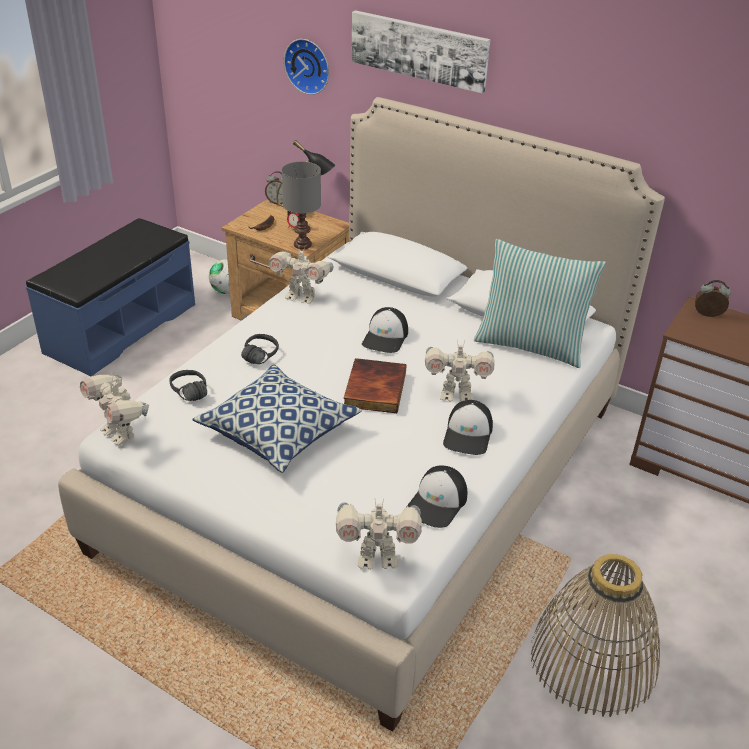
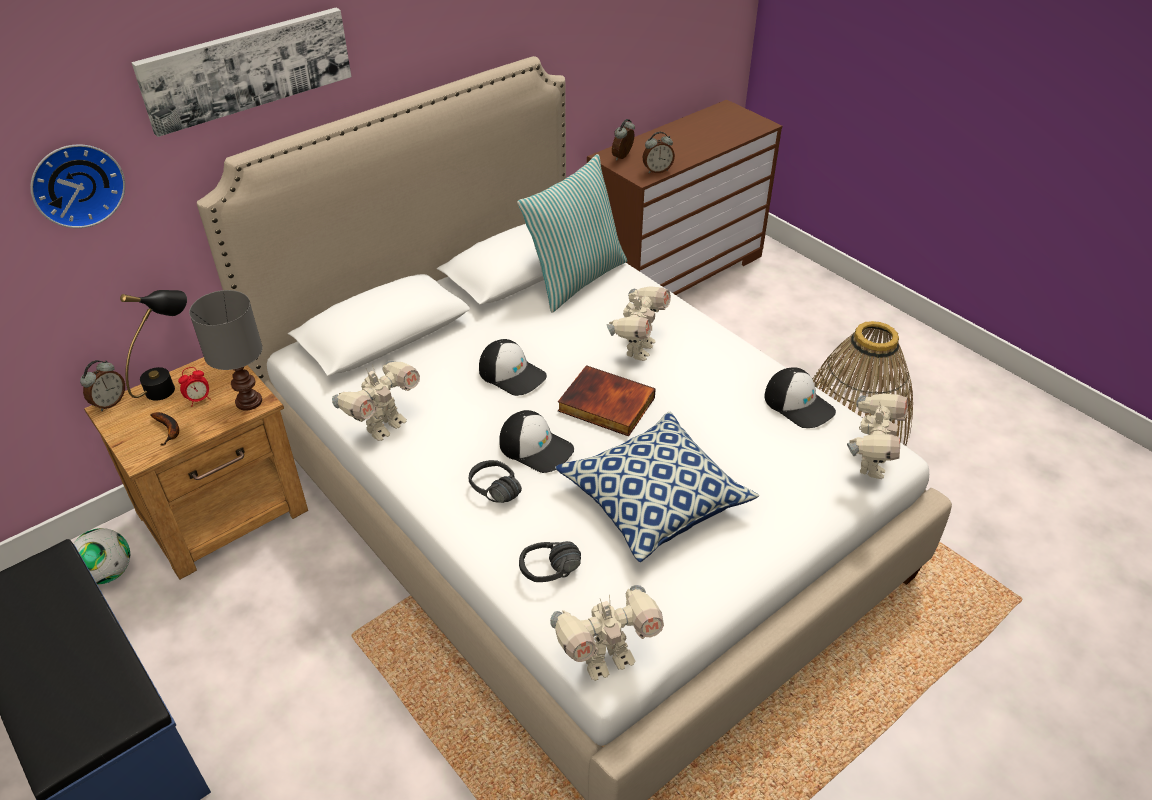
camera: 70 degrees left, 5 degrees up
cap [443,400,493,455] -> cap moved to [499,410,574,473]
none -> alarm clock [642,132,675,173]

